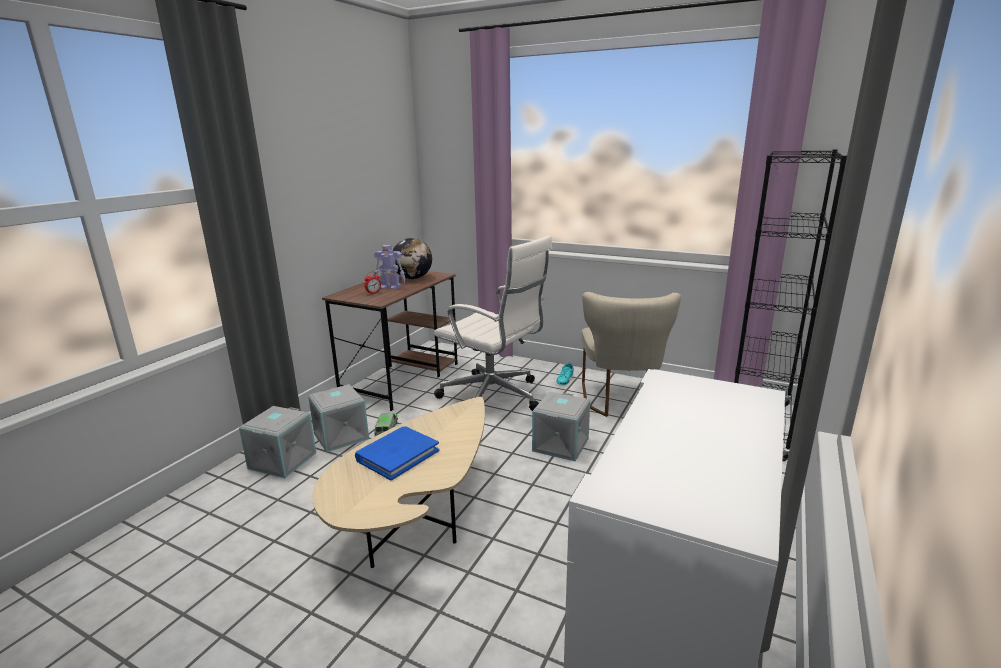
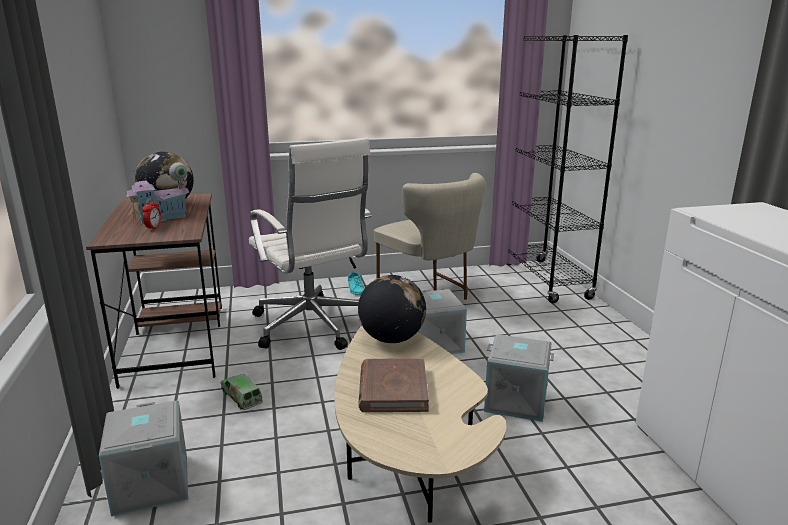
camera: 40 degrees left, 0 degrees up
grey storage box [308,384,369,453] -> grey storage box moved to [484,334,554,422]
blue book [355,426,439,481] -> brown book [358,358,429,412]
toy robot [374,245,405,290] -> toy house [126,162,190,225]
white office chair [434,235,552,411] -> white office chair turned 60 degrees clockwise [249,138,372,350]
none -> globe [358,275,426,343]

